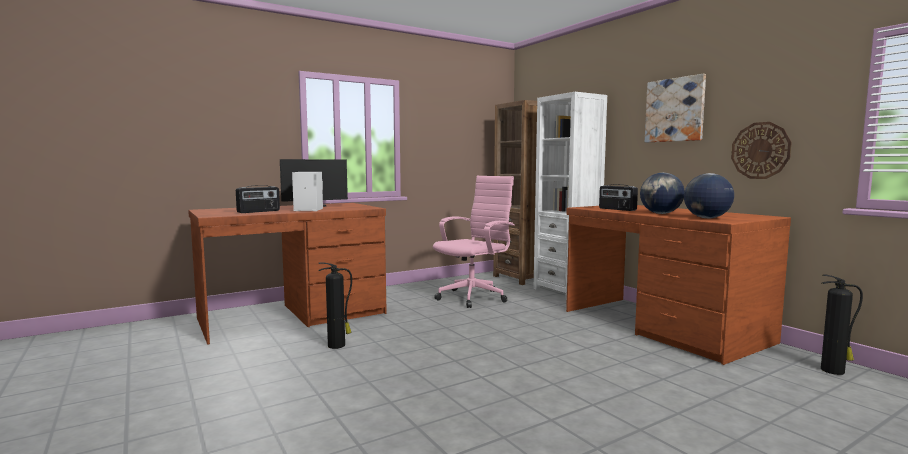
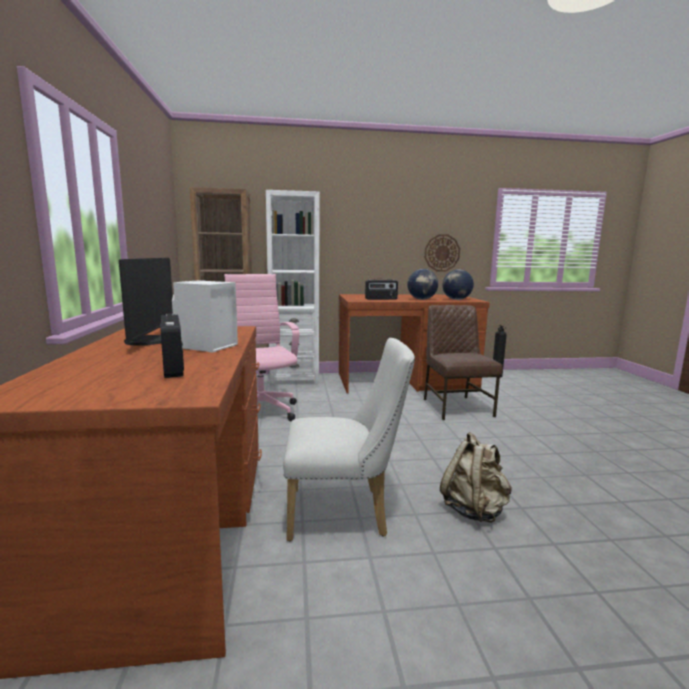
camera: 65 degrees left, 5 degrees up
fire extinguisher [319,262,352,349] -> white chair [283,338,415,541]
picture [645,74,706,143] -> none
none -> brown chair [424,305,503,420]
none -> beige backpack [440,432,512,523]

